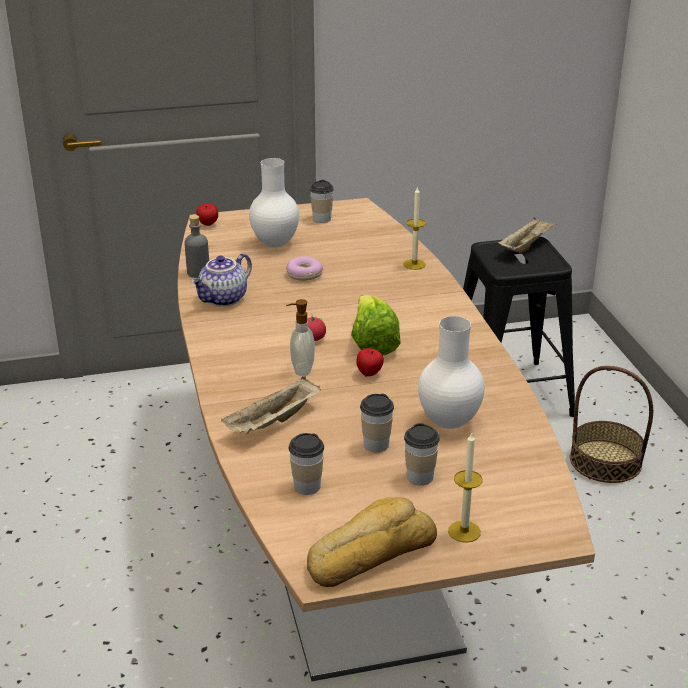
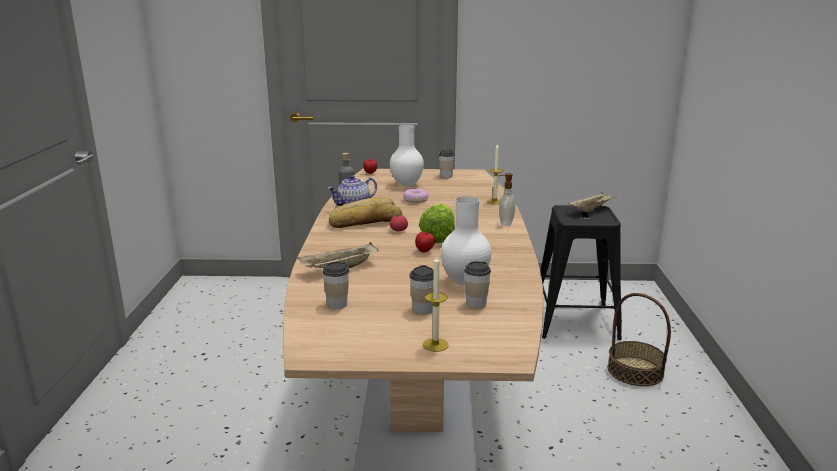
camera: 15 degrees right, 10 degrees down
soap dispenser [286,299,315,376] -> soap dispenser moved to [499,173,516,226]
bread [307,497,437,587] -> bread moved to [329,197,402,228]
cup [360,394,394,453] -> cup moved to [464,261,491,309]

